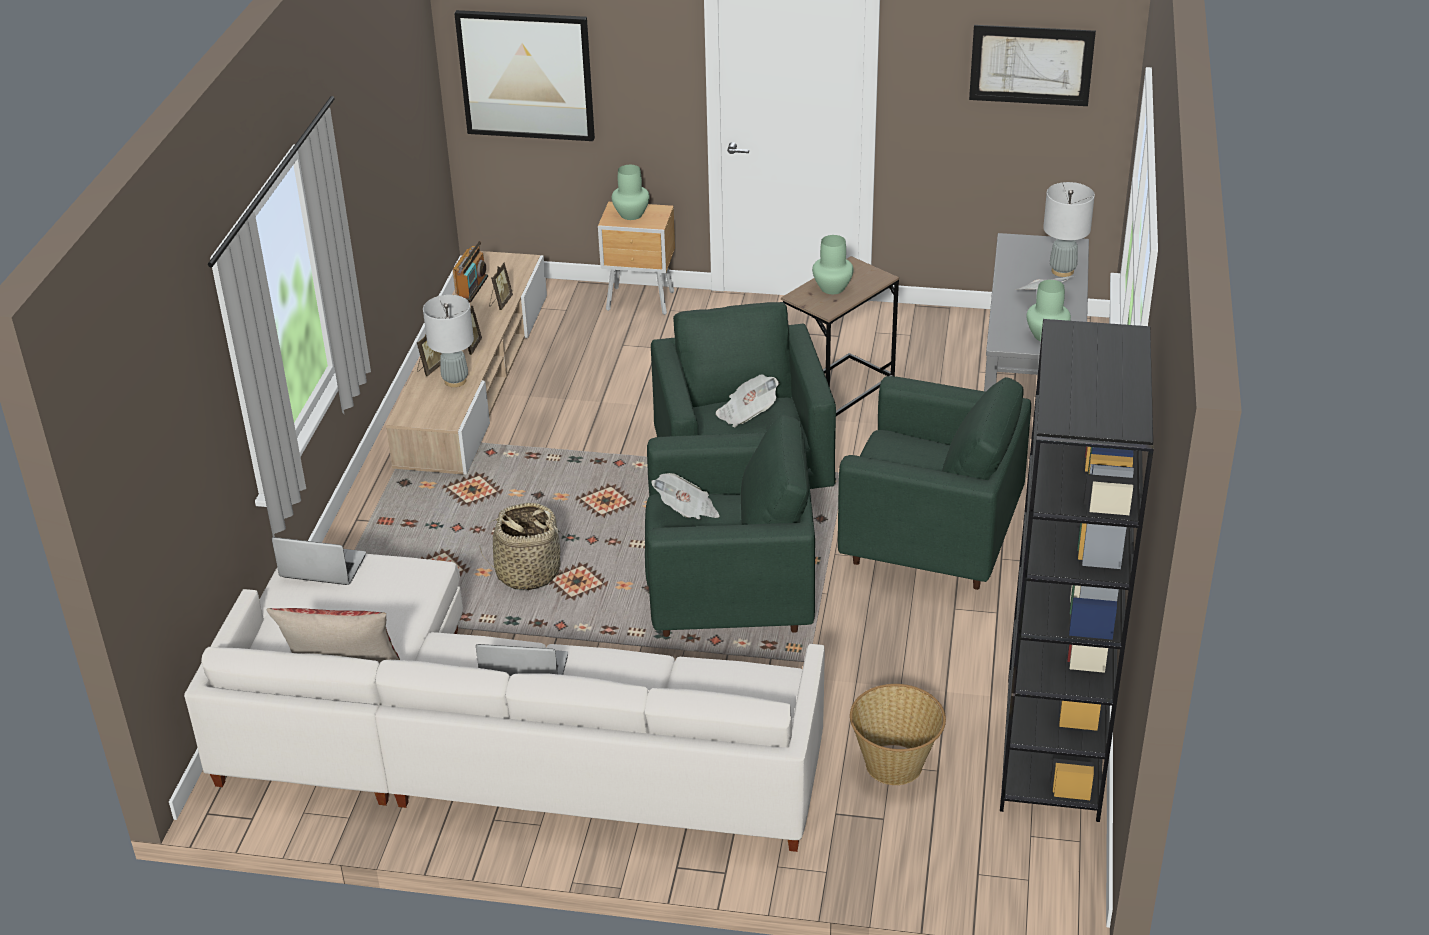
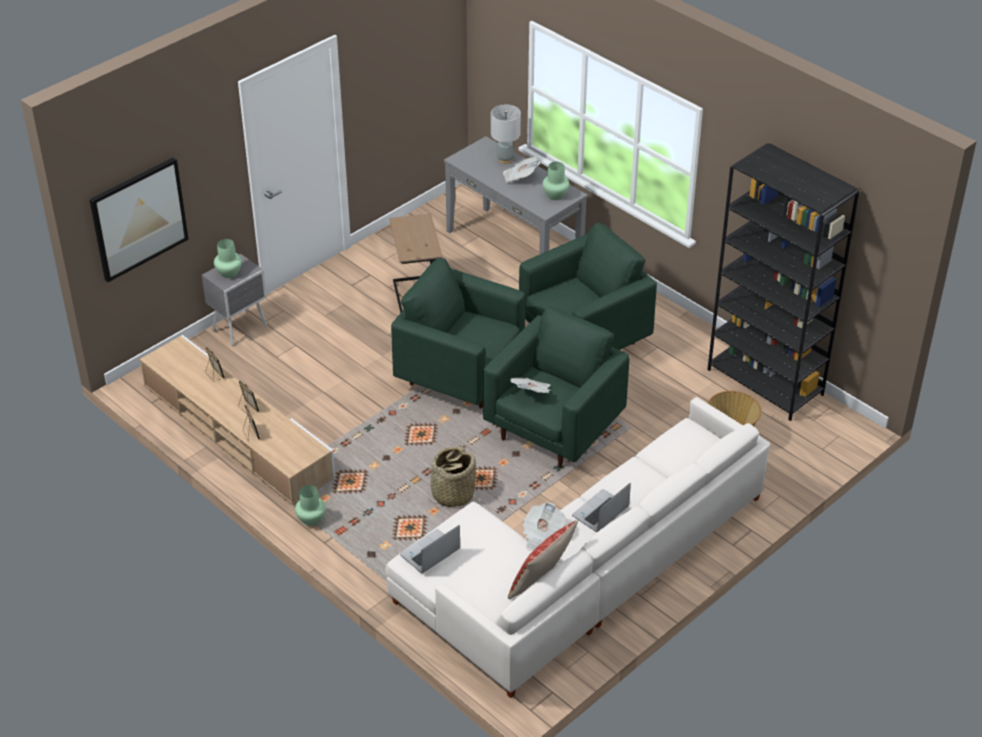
camera: 55 degrees left, 5 degrees up
grey table lamp [423,295,474,387] -> none
radio [452,241,488,303] -> none
brown nightstand [598,202,675,315] -> grey nightstand [202,254,267,346]
newspaper [716,374,779,427] -> newspaper moved to [523,502,567,551]
green vase [812,235,854,294] -> green vase moved to [295,485,326,526]
picture [969,25,1096,106] -> none

